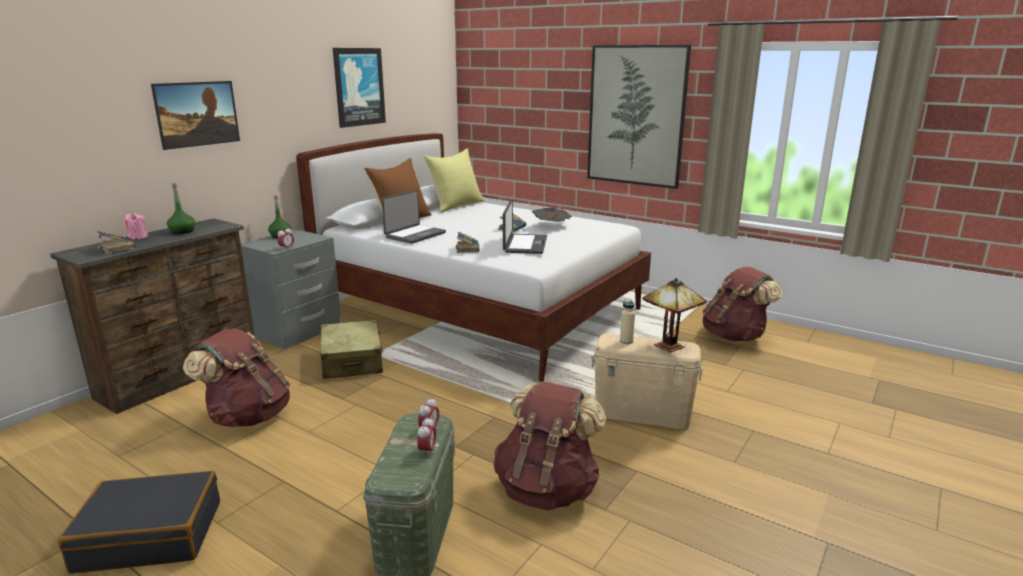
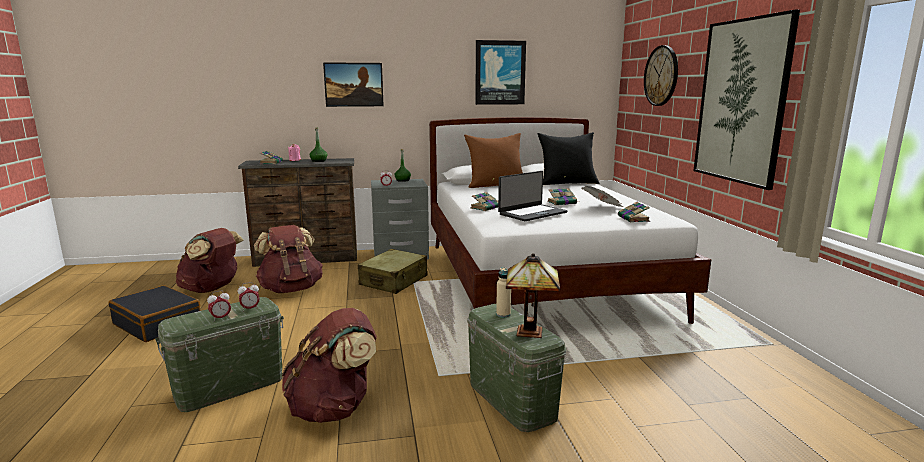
camera: 45 degrees right, 5 degrees down
laptop [382,190,446,244] -> none
yellow pillow [424,148,485,212] -> black pillow [538,132,599,185]
beige storage box [591,333,703,429] -> green storage box [467,304,566,432]
brown backpack [703,267,783,341] -> brown backpack moved to [176,228,244,293]
none -> book [618,202,650,222]
none -> wall clock [644,45,678,106]

